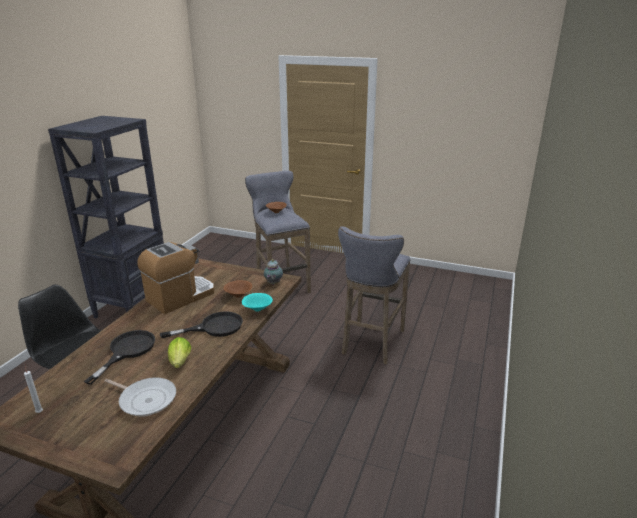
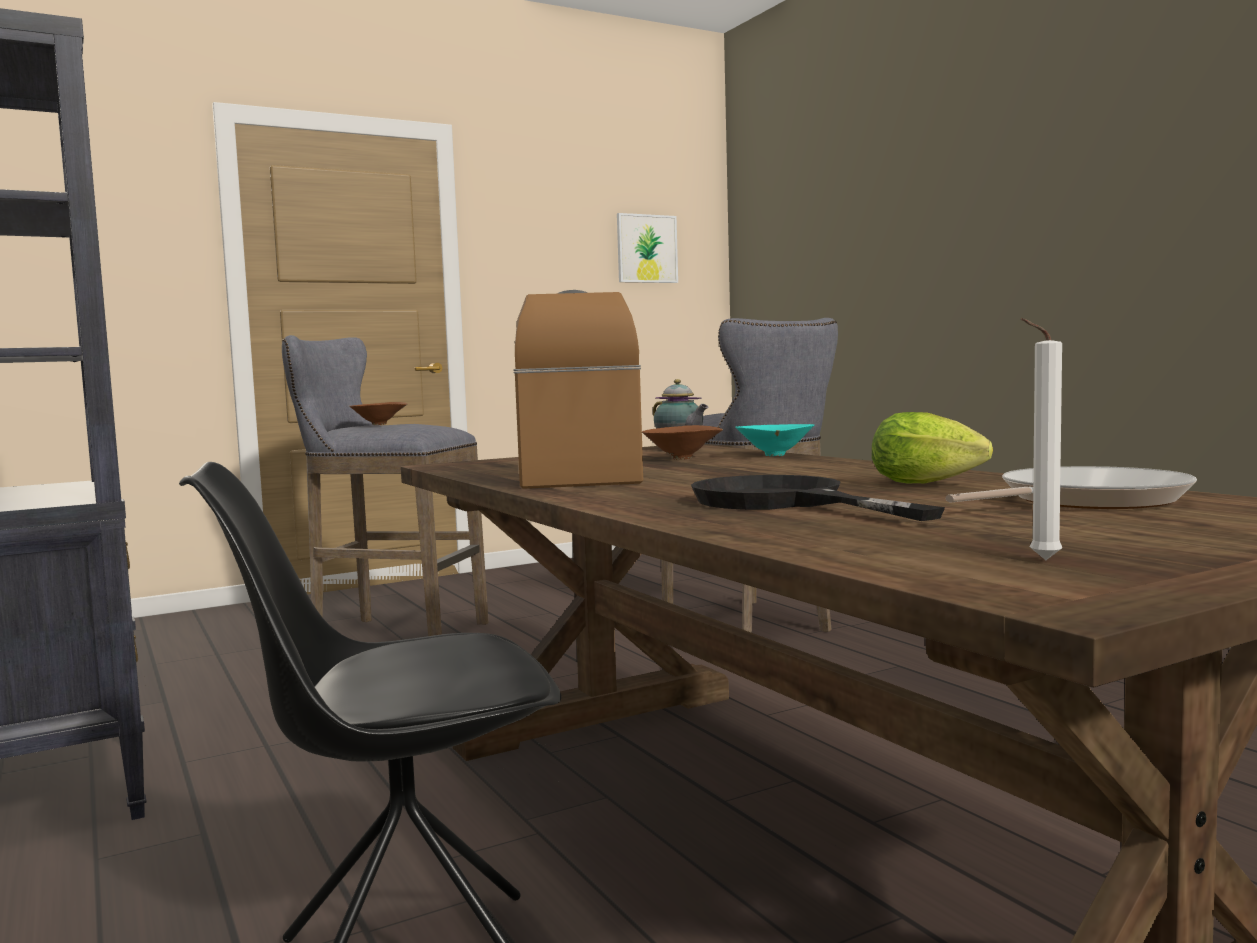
camera: 50 degrees left, 20 degrees down
black frying pan [160,311,243,338] -> none
none -> picture [617,213,678,283]

